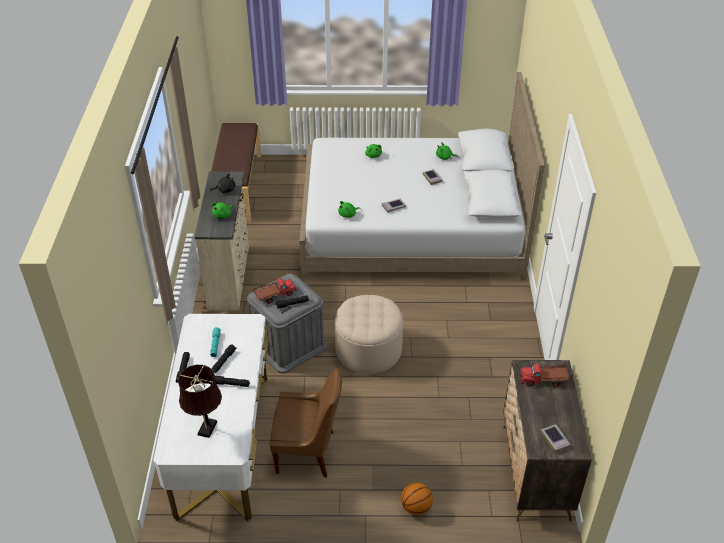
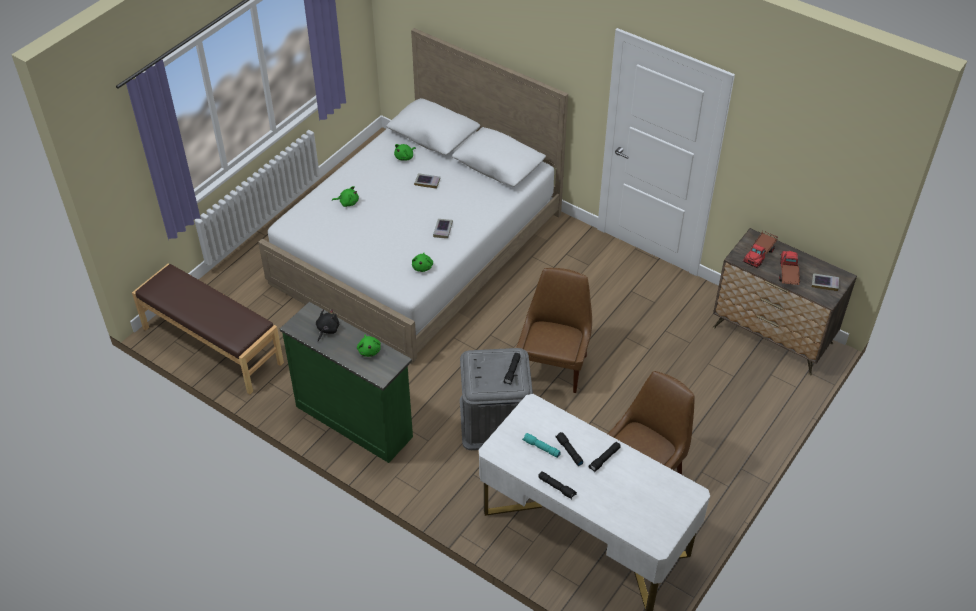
camera: 55 degrees left, 5 degrees up
brown table lamp [178,365,222,438] -> none
beige dresser [194,171,249,310] -> green dresser [280,302,413,463]
toy truck [253,278,297,304] -> toy truck moved to [779,251,800,285]
beige ottoman [335,295,403,374] -> brown chair [516,268,592,393]
basketball [401,483,433,515] -> none

